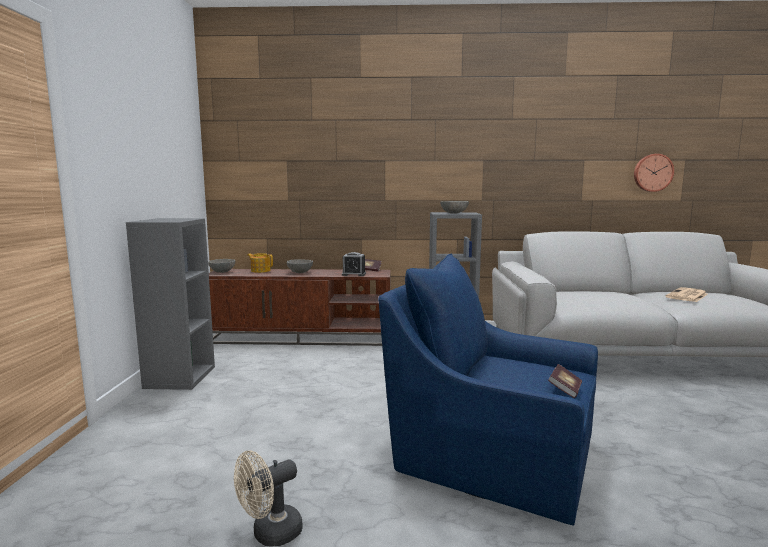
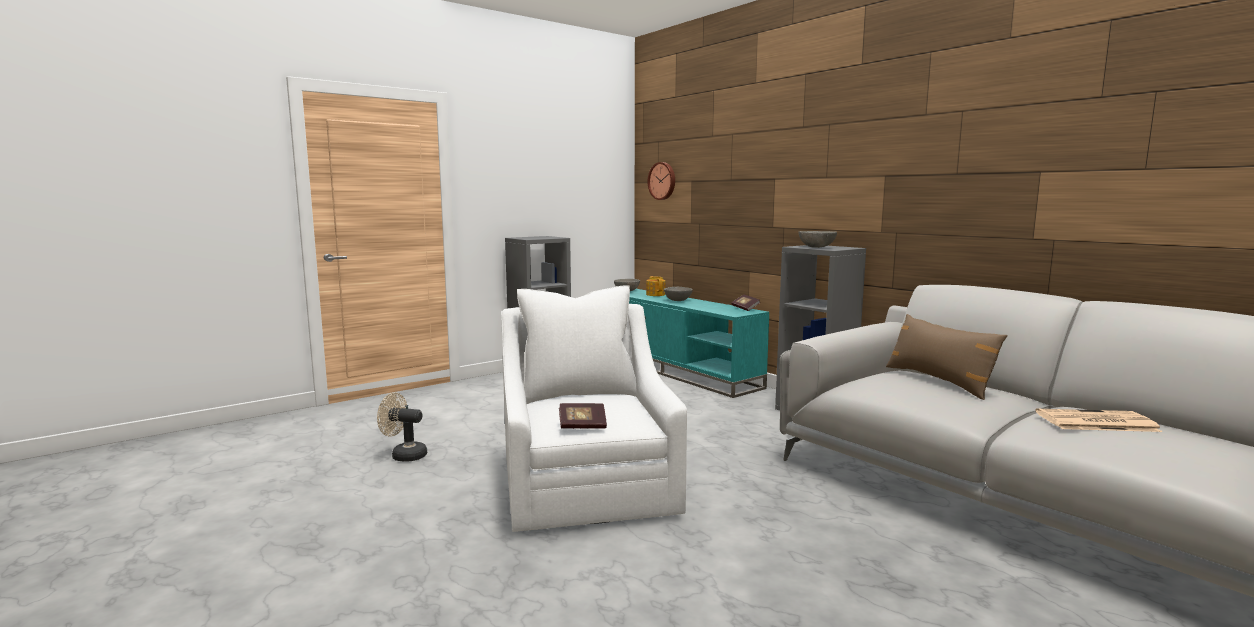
camera: 50 degrees right, 0 degrees up
brown tv stand [209,269,391,346] -> turquoise tv stand [629,289,769,398]
alarm clock [342,252,366,276] -> none
blue armchair [378,253,598,526] -> white armchair [501,285,687,532]
wall clock [634,154,674,192] -> wall clock moved to [647,162,675,200]
none -> brown pillow [886,314,1008,400]

